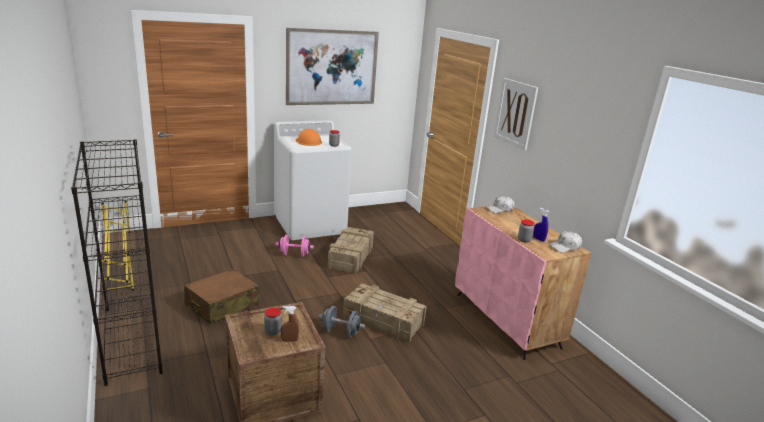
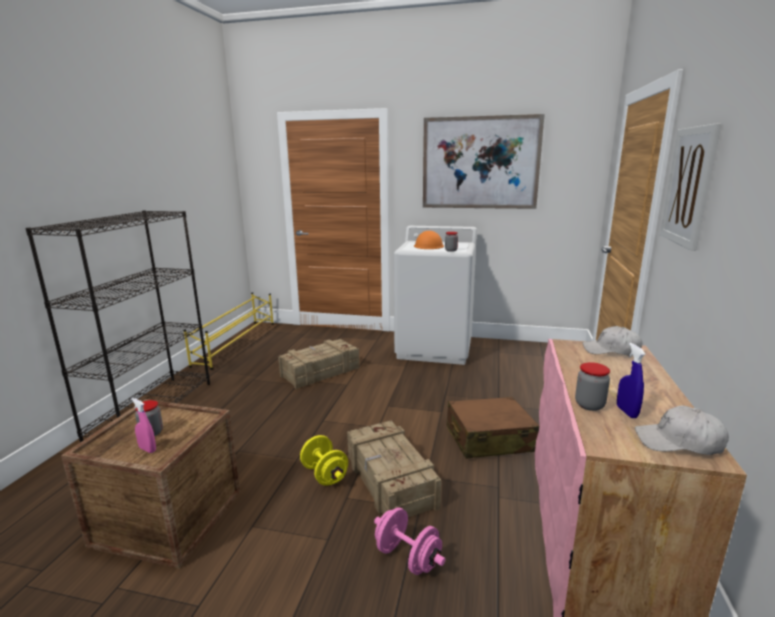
camera: 40 degrees right, 5 degrees down
brown suitcase [184,269,259,324] -> brown suitcase moved to [447,397,540,459]
pink dumbbell [276,235,314,257] -> pink dumbbell moved to [374,507,445,575]
brown spray bottle [281,306,299,342] -> pink spray bottle [131,398,156,453]
grey dumbbell [318,306,365,337] -> yellow dumbbell [300,435,348,486]
crate [328,227,374,274] -> crate moved to [278,339,359,389]

